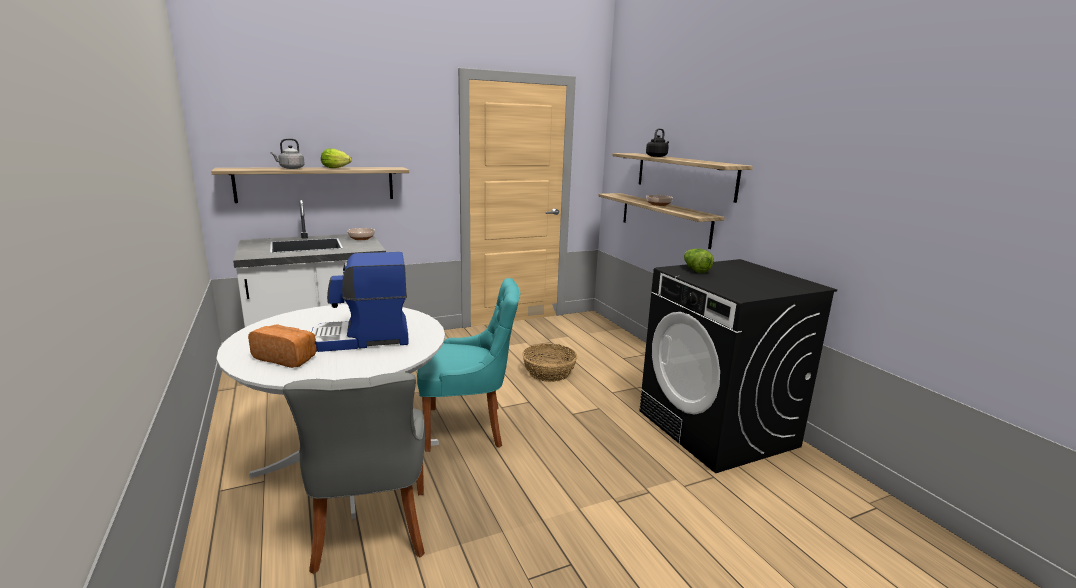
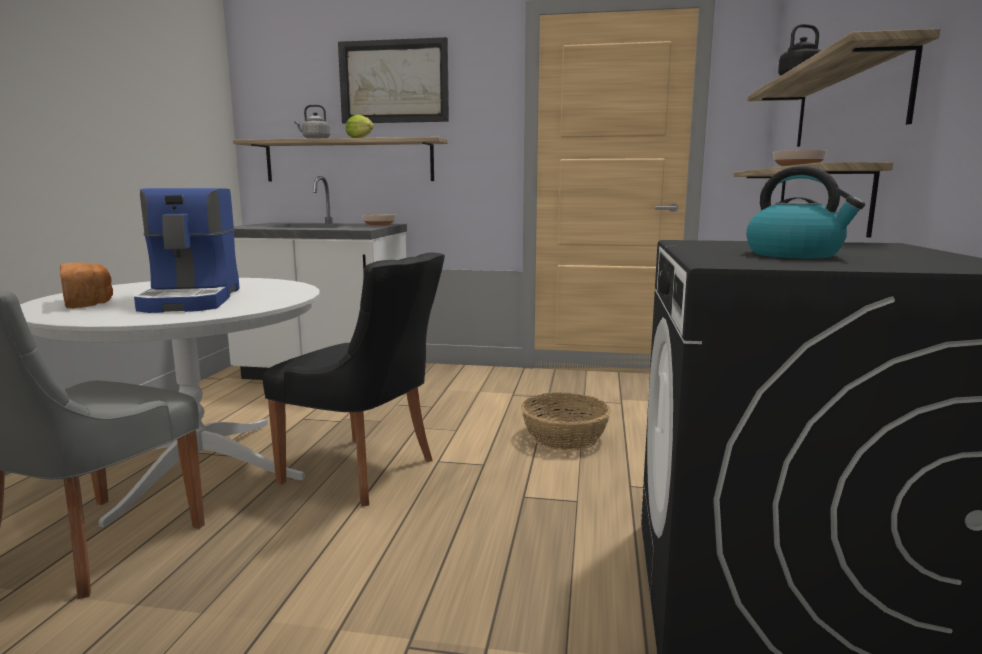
camera: 35 degrees right, 5 degrees down
coffee machine [311,252,409,352] -> coffee machine turned 120 degrees counterclockwise [134,188,240,313]
turquoise chair [417,278,520,452] -> black chair [263,253,445,507]
lettuce [684,249,714,273] -> none
none -> picture [338,37,449,124]
none -> kettle [746,166,865,258]

